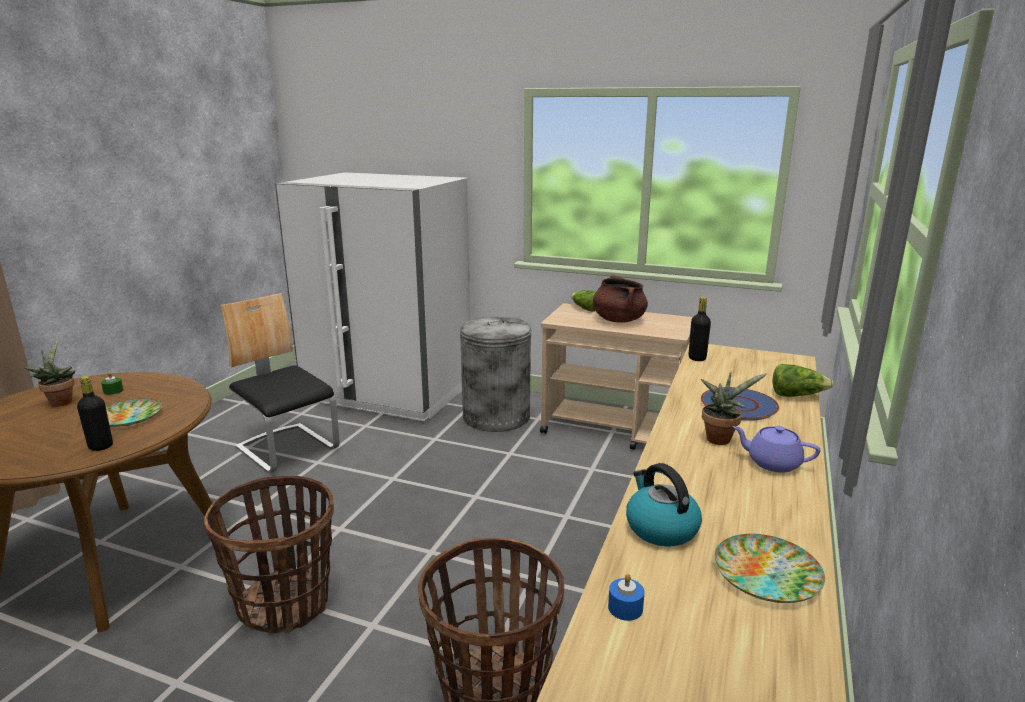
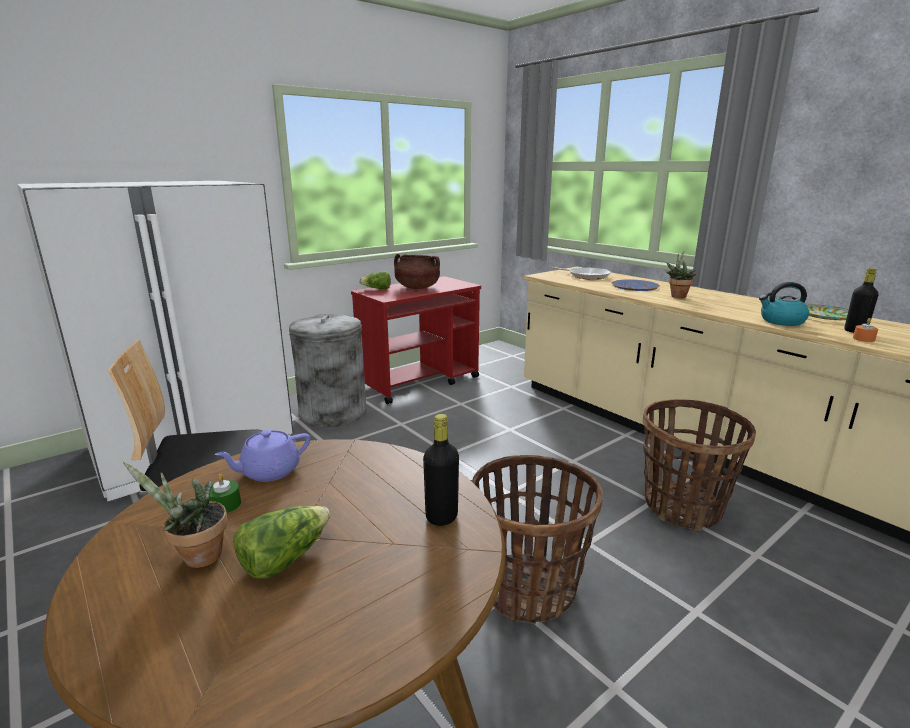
camera: 60 degrees left, 0 degrees up
plate [106,398,162,427] -> none
beige cart [540,303,693,450] -> red cart [351,276,481,404]
blue candle [608,574,644,621] -> orange candle [853,318,878,342]
black bottle [689,297,711,361] -> black bottle moved to [845,268,879,333]
purple teapot [732,426,820,473] -> purple teapot moved to [214,430,310,482]
lettuce [773,364,833,397] -> lettuce moved to [233,506,330,579]
none -> frying pan [552,267,611,280]

